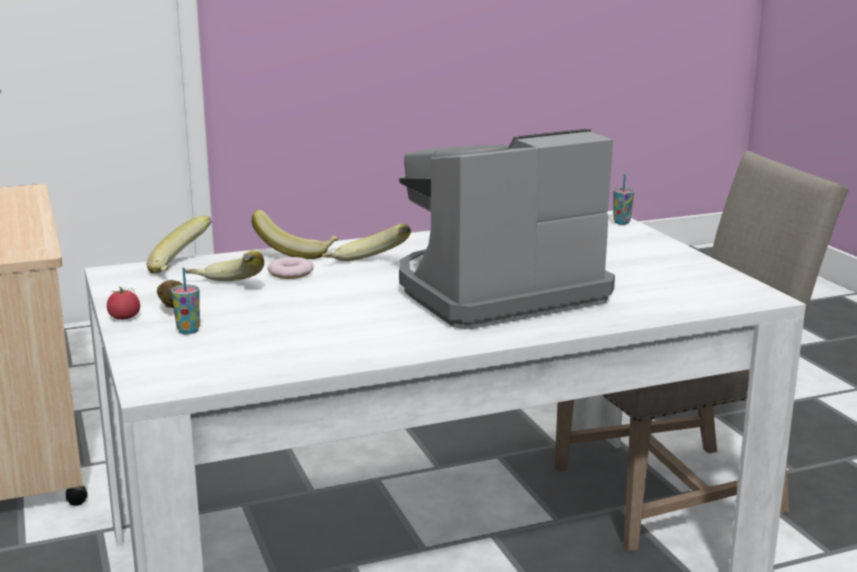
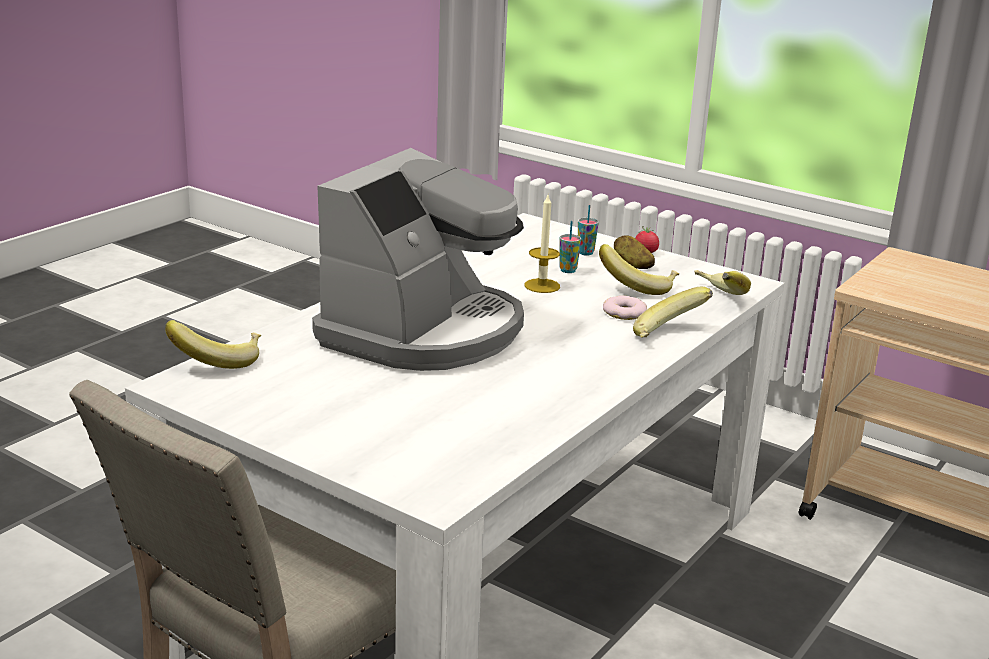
camera: 145 degrees right, 5 degrees up
banana [322,224,411,261] -> banana moved to [165,320,261,369]
cup [613,174,634,225] -> cup moved to [559,221,581,273]
none -> candle [525,195,560,293]

